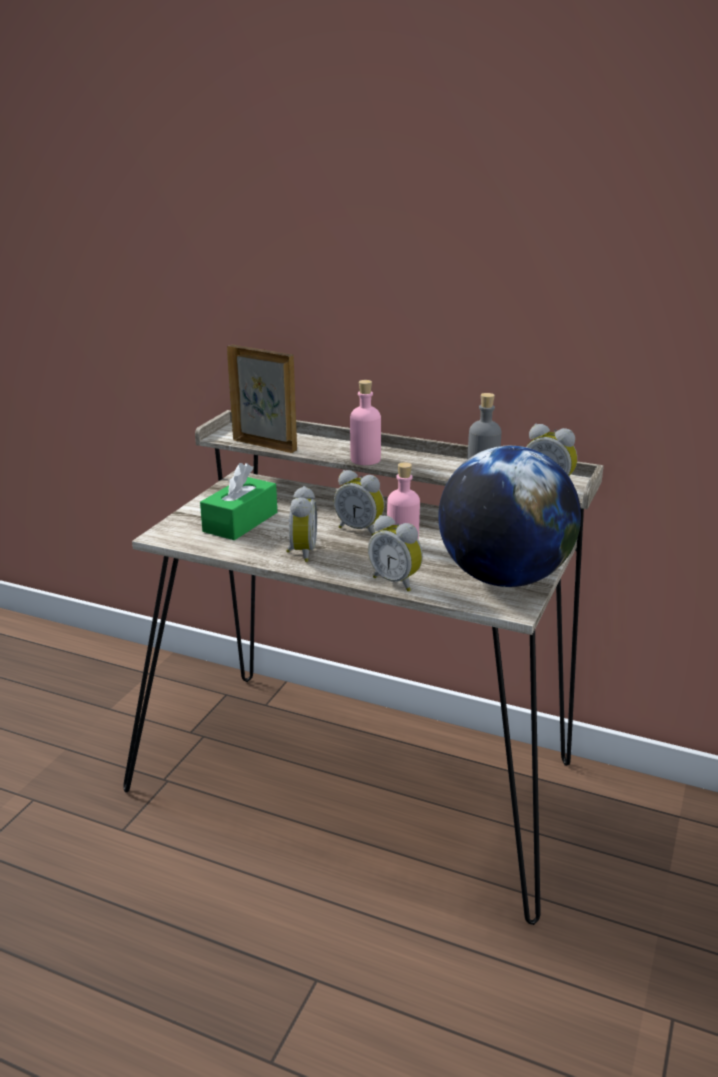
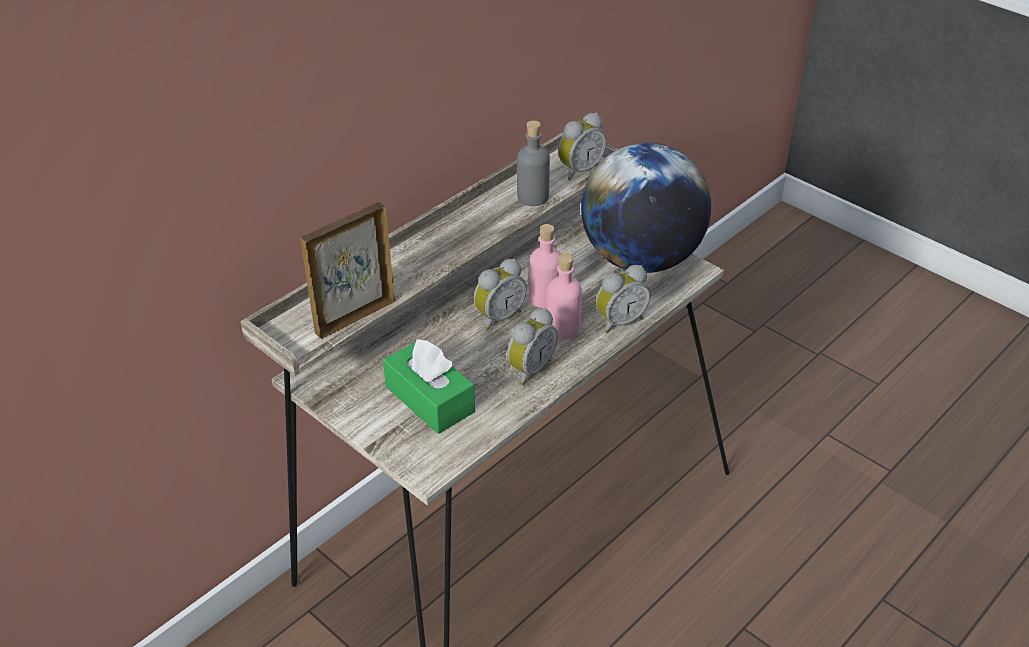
camera: 70 degrees left, 15 degrees up
alarm clock [286,486,317,562] -> alarm clock turned 105 degrees clockwise [507,308,558,385]
pink bottle [350,380,381,465] -> pink bottle moved to [547,253,582,339]

